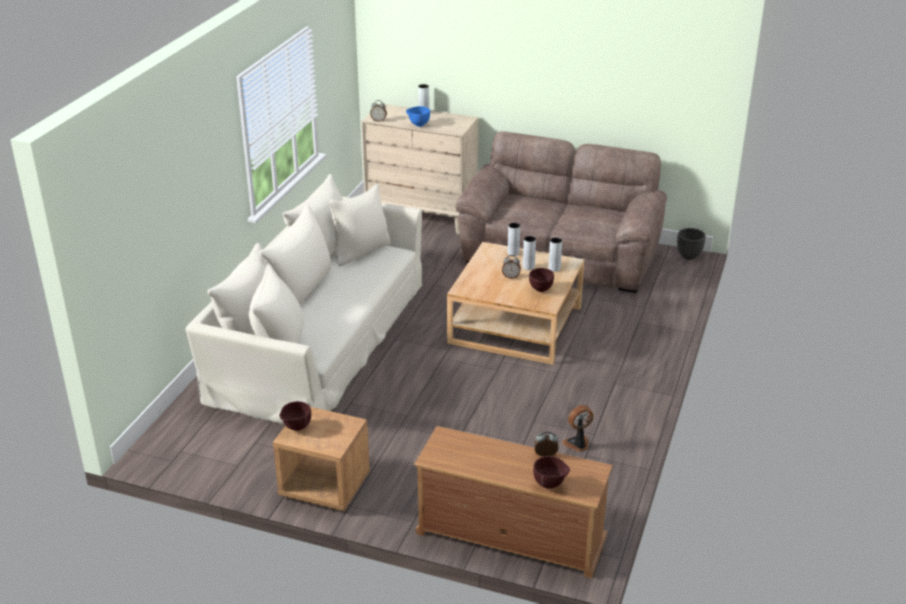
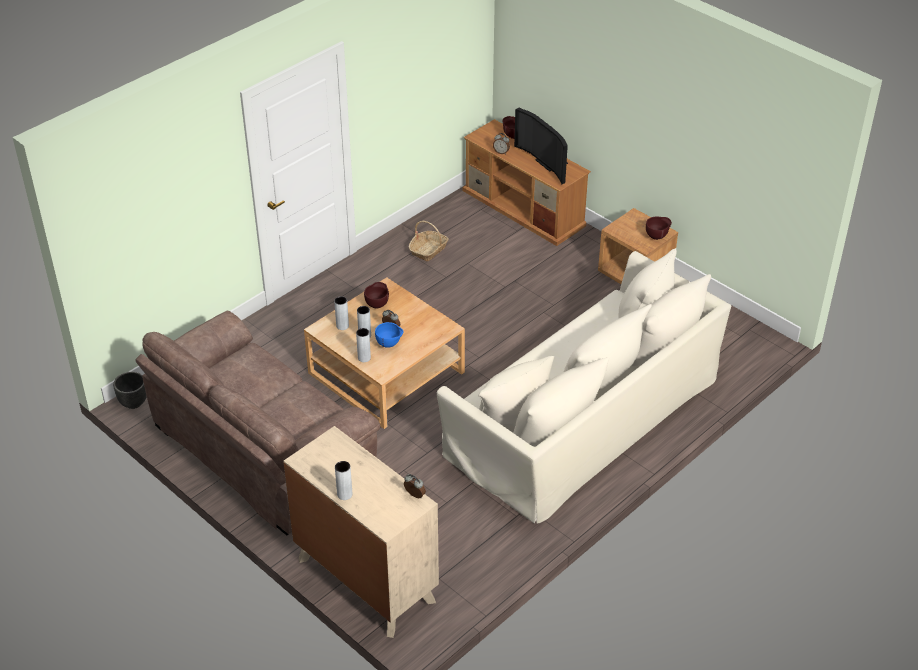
camera: 155 degrees left, 10 degrees up
blue bowl [406,106,430,127] -> blue bowl moved to [375,322,403,348]
fan [562,405,593,452] -> basket [409,221,449,262]
none -> television [514,108,568,184]

